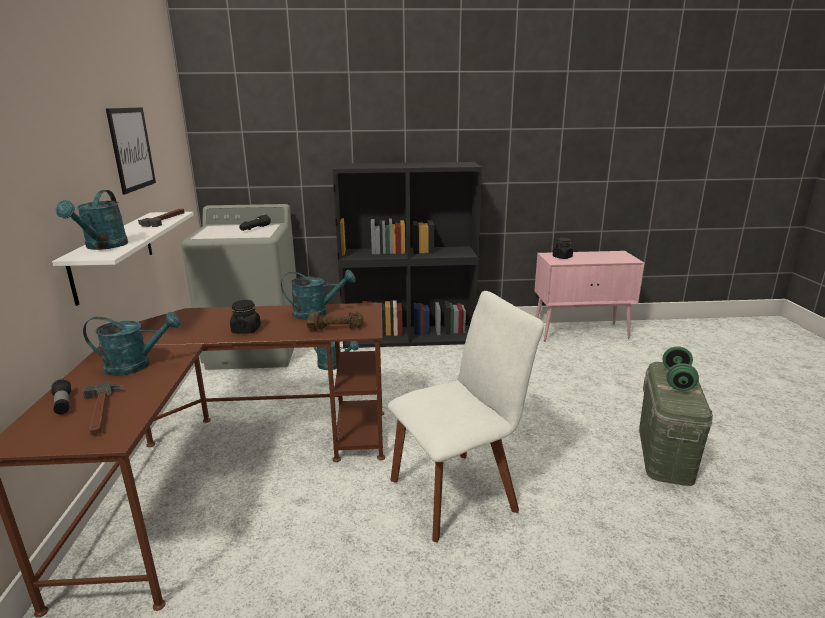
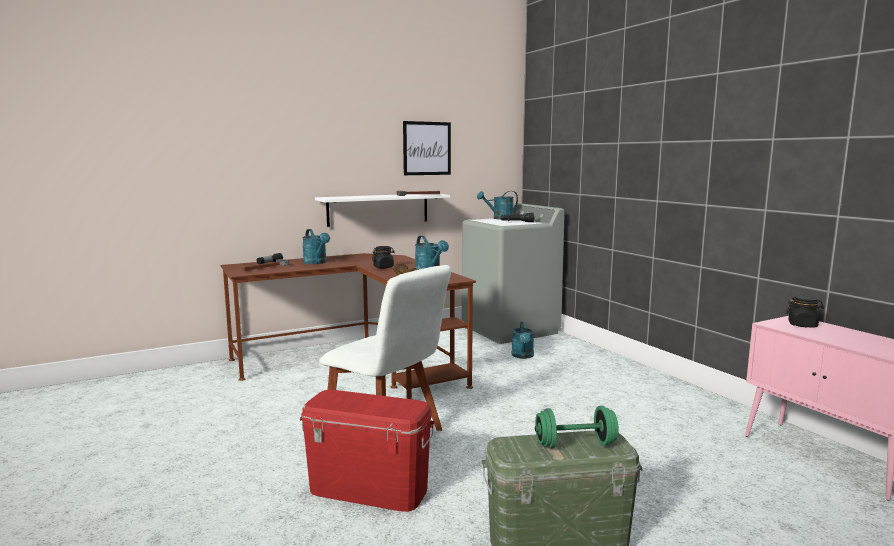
camera: 65 degrees right, 10 degrees down
turquoise watering can [56,190,128,250] -> turquoise watering can moved to [477,191,518,219]
black bookcase [333,162,482,348] -> none
none -> red storage box [300,390,435,512]

